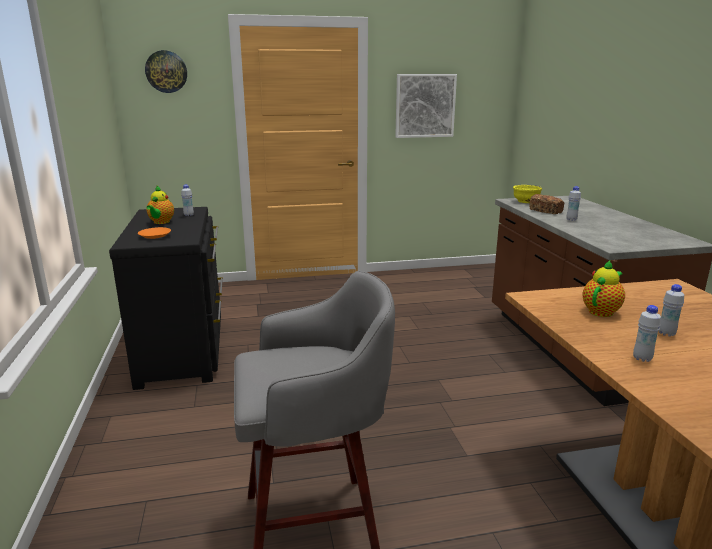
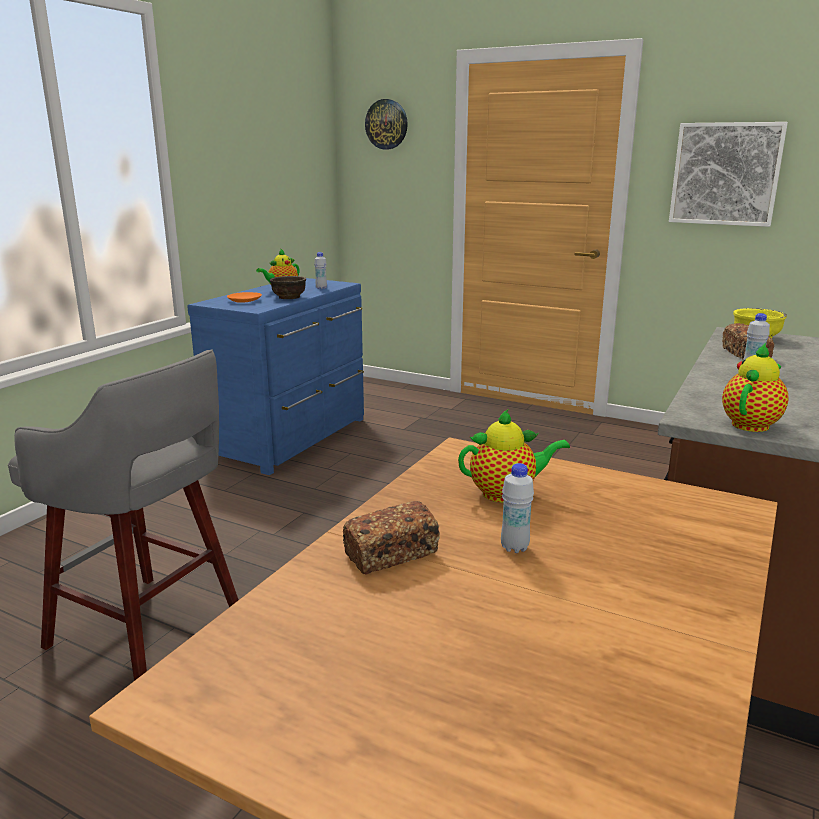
camera: 40 degrees right, 0 degrees up
black dresser [109,207,223,390] -> blue dresser [187,278,364,475]
white bottle [633,305,661,362] -> bread [343,501,440,574]
none -> brown bowl [270,276,306,299]
none -> teapot [722,343,789,432]

